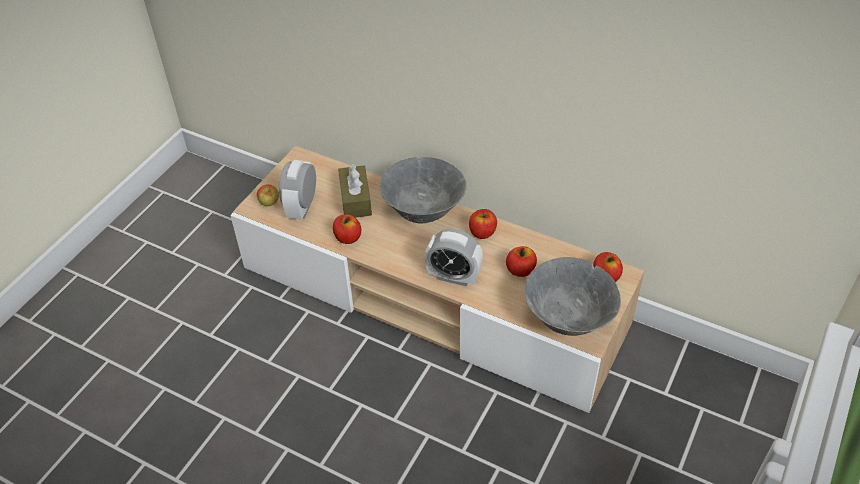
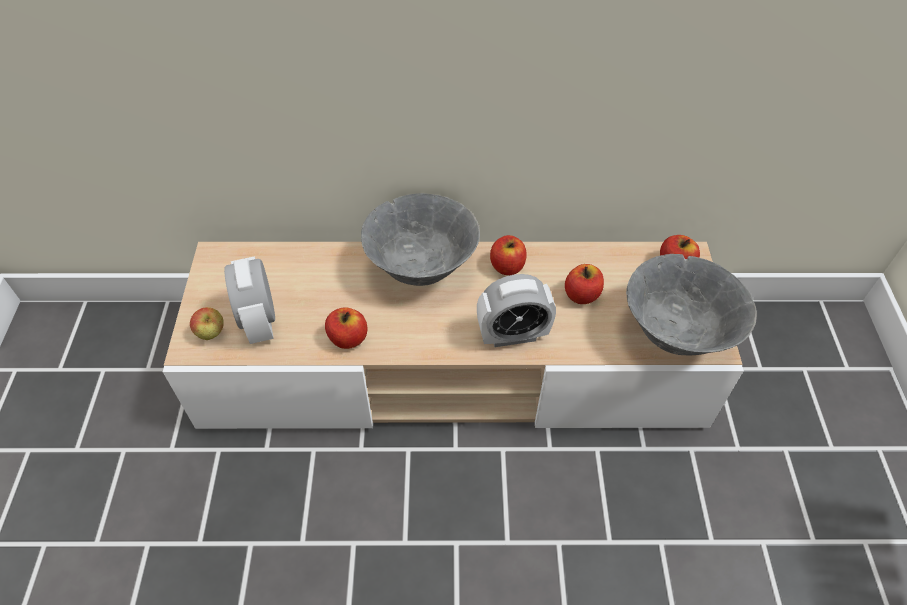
camera: 30 degrees left, 5 degrees up
brown tissue box [338,163,372,218] -> none

